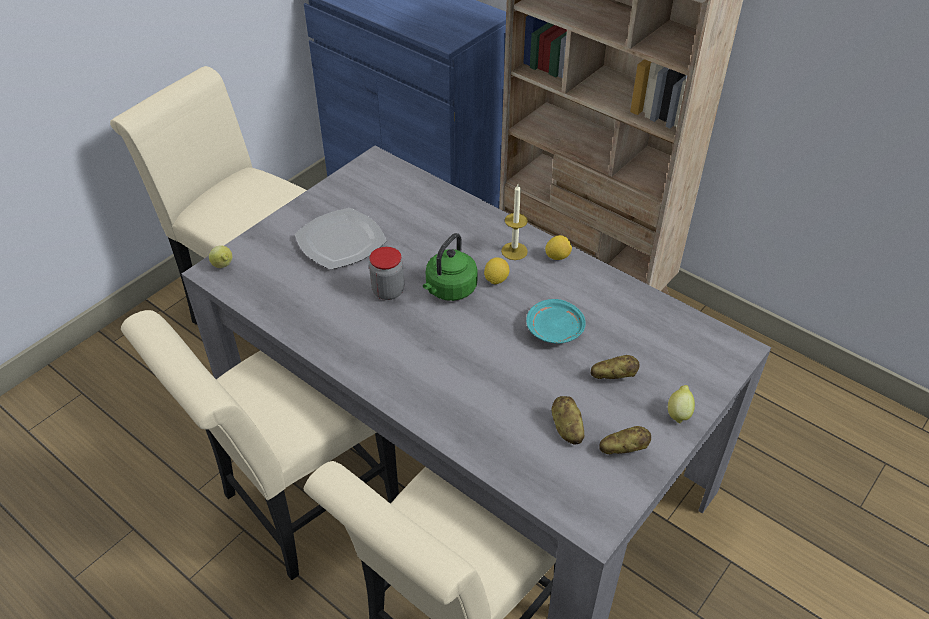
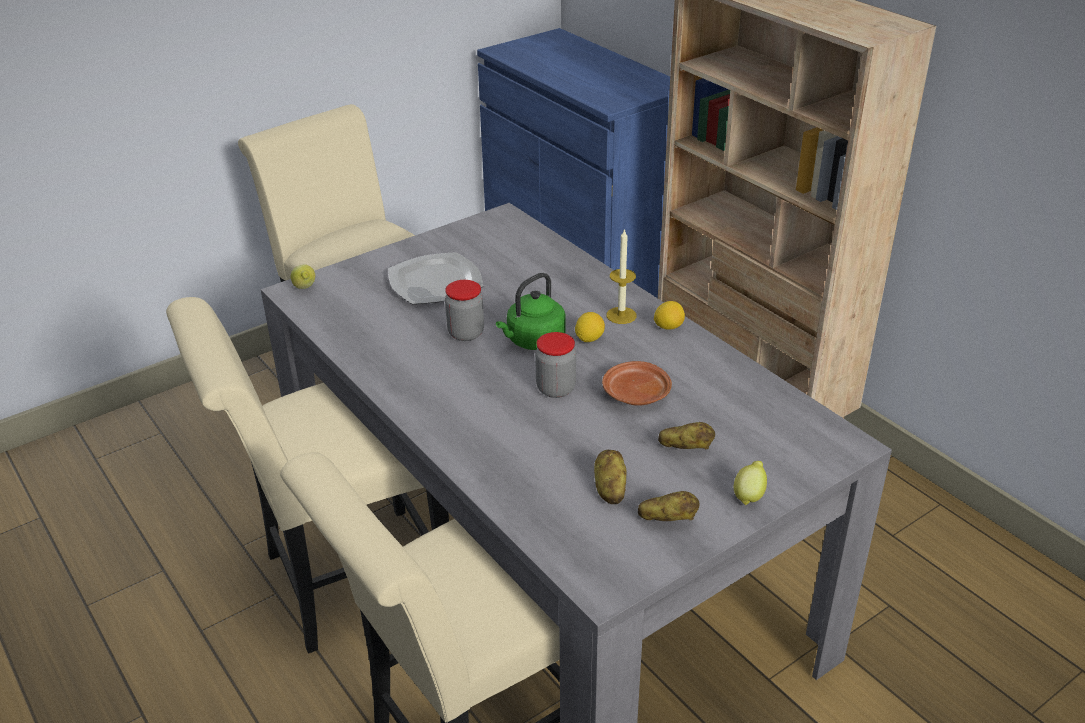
camera: 15 degrees right, 10 degrees down
turquoise plate [526,299,586,344] -> brown plate [602,361,672,406]
none -> jar [535,332,576,398]

